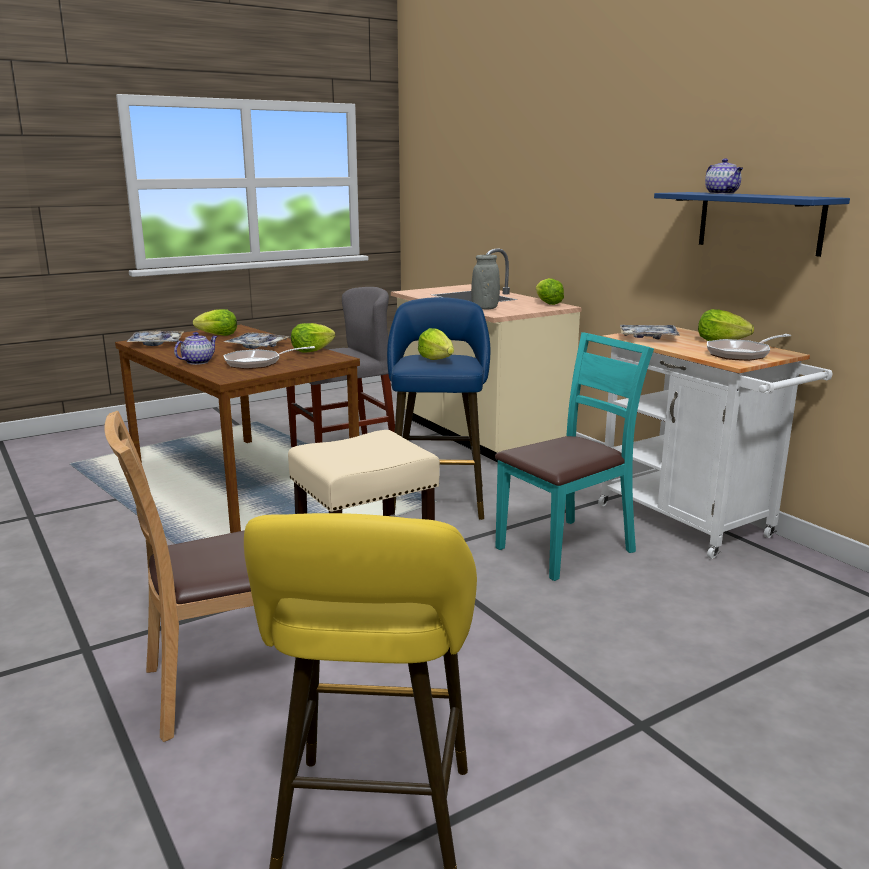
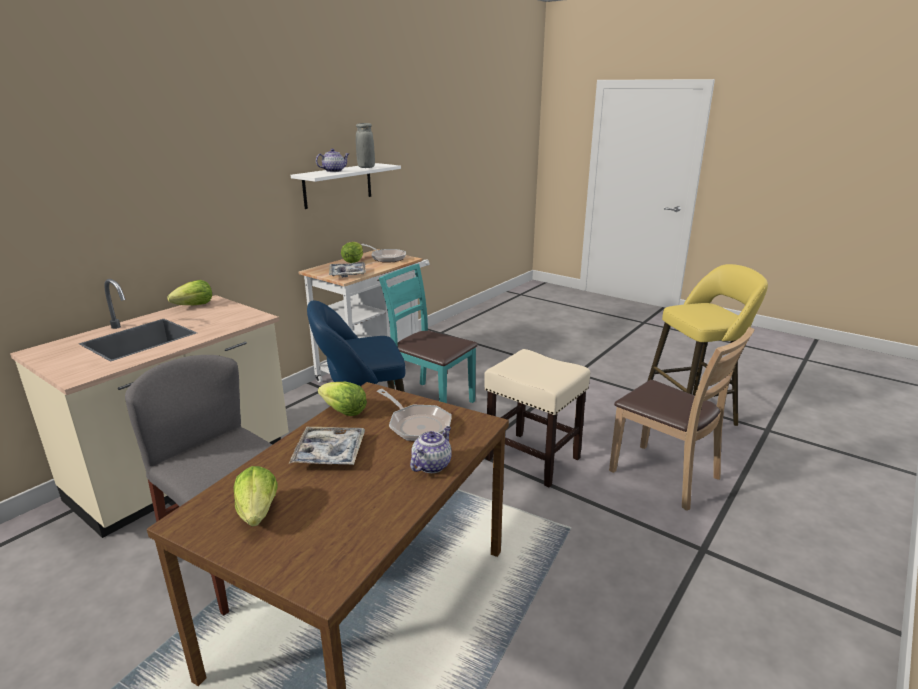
camera: 110 degrees left, 5 degrees up
tray [127,331,184,346] -> none
teapot [174,332,218,365] -> teapot turned 105 degrees clockwise [410,426,452,473]
lettuce [418,328,454,360] -> none
grey vase [471,255,500,309] -> grey vase moved to [356,123,375,168]
blue shelf [654,192,850,257] -> white shelf [291,163,401,209]

